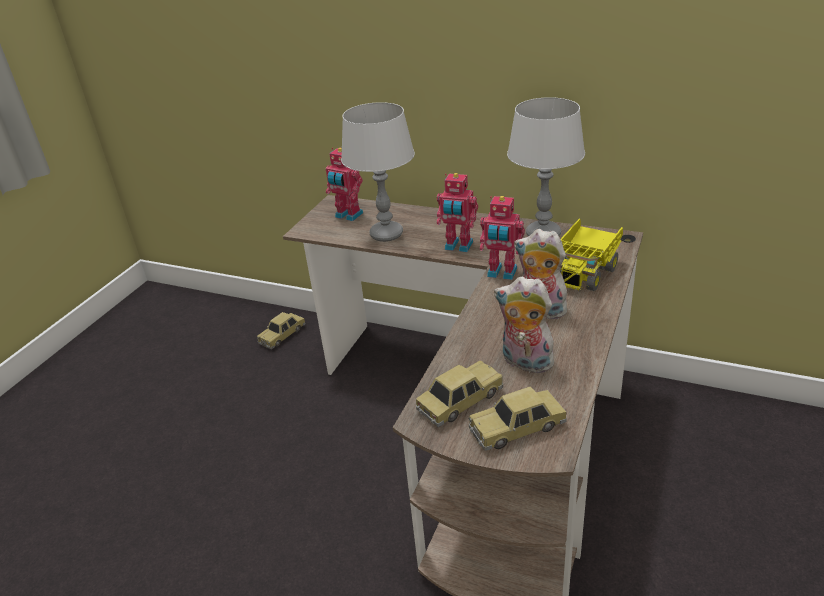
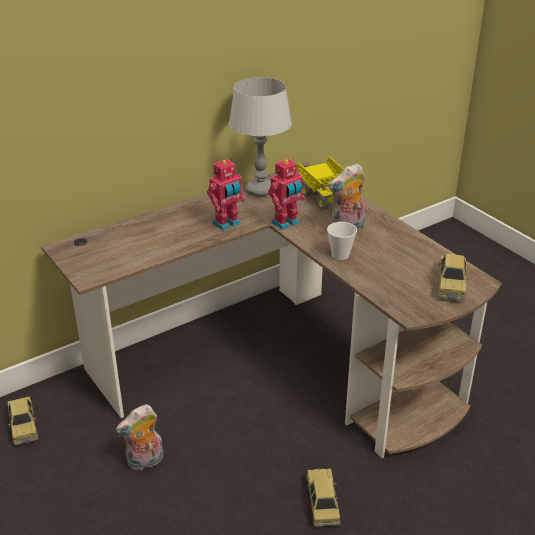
camera: 60 degrees left, 0 degrees up
toy robot [326,148,363,221] -> none
grey table lamp [341,102,415,242] -> none
toy car [416,360,503,427] -> toy car moved to [307,469,340,527]
plush toy [494,277,560,373] -> plush toy moved to [116,404,163,470]
none -> cup [327,222,357,260]

